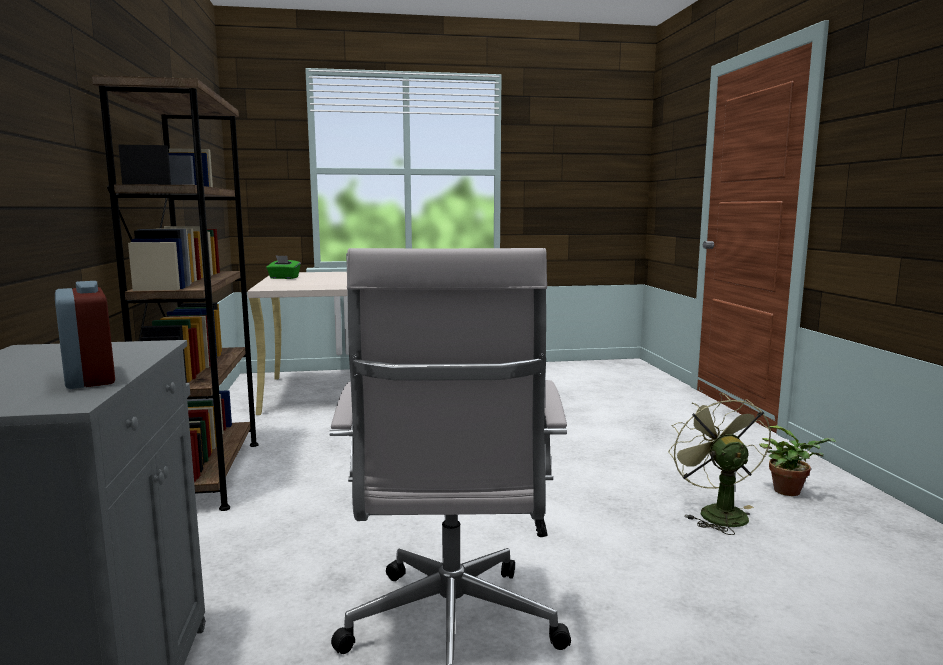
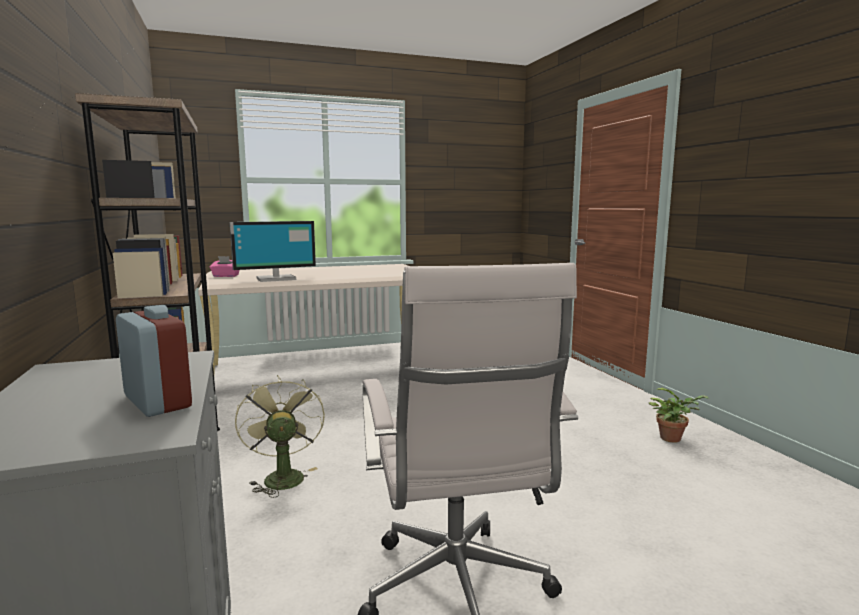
camera: 10 degrees left, 0 degrees up
green tissue box [266,255,301,279] -> pink tissue box [210,256,239,277]
green fan [668,393,771,535] -> green fan moved to [235,375,325,498]
none -> monitor [230,221,316,282]

